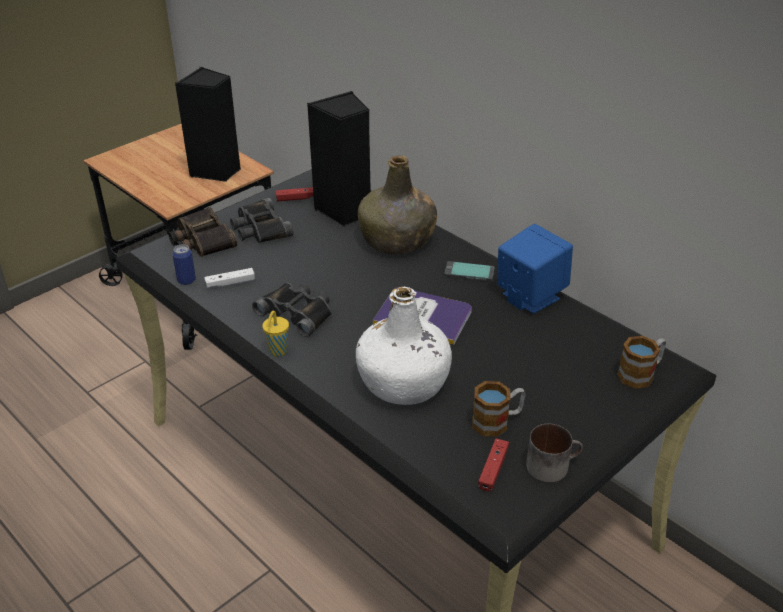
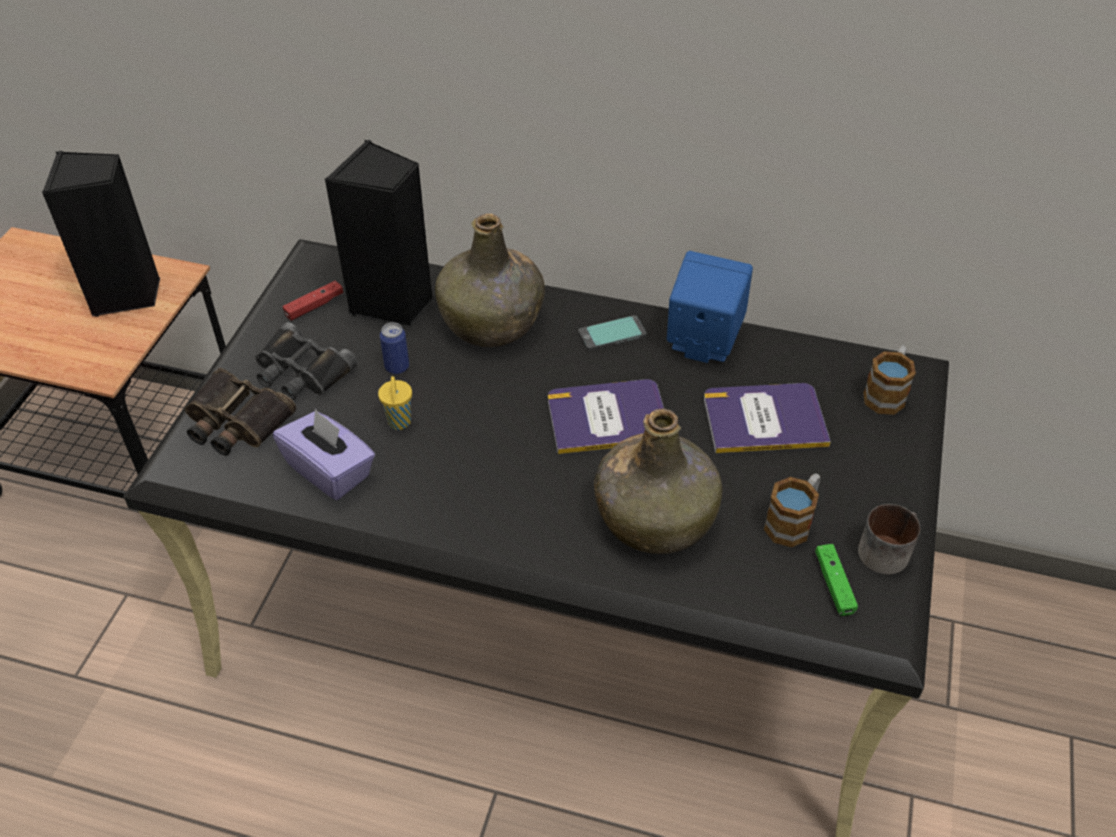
camera: 30 degrees left, 10 degrees up
can [172,244,196,285] -> can moved to [380,323,409,374]
white game controller [204,268,255,288] -> purple tissue box [273,409,375,500]
black binoculars [252,283,332,337] -> none
yellow cup [262,311,289,357] -> yellow cup moved to [378,376,412,430]
white bottle [356,287,452,405] -> green bottle [594,409,722,554]
red game controller [478,438,509,492] -> green game controller [815,544,858,616]
none -> book [704,383,831,453]

